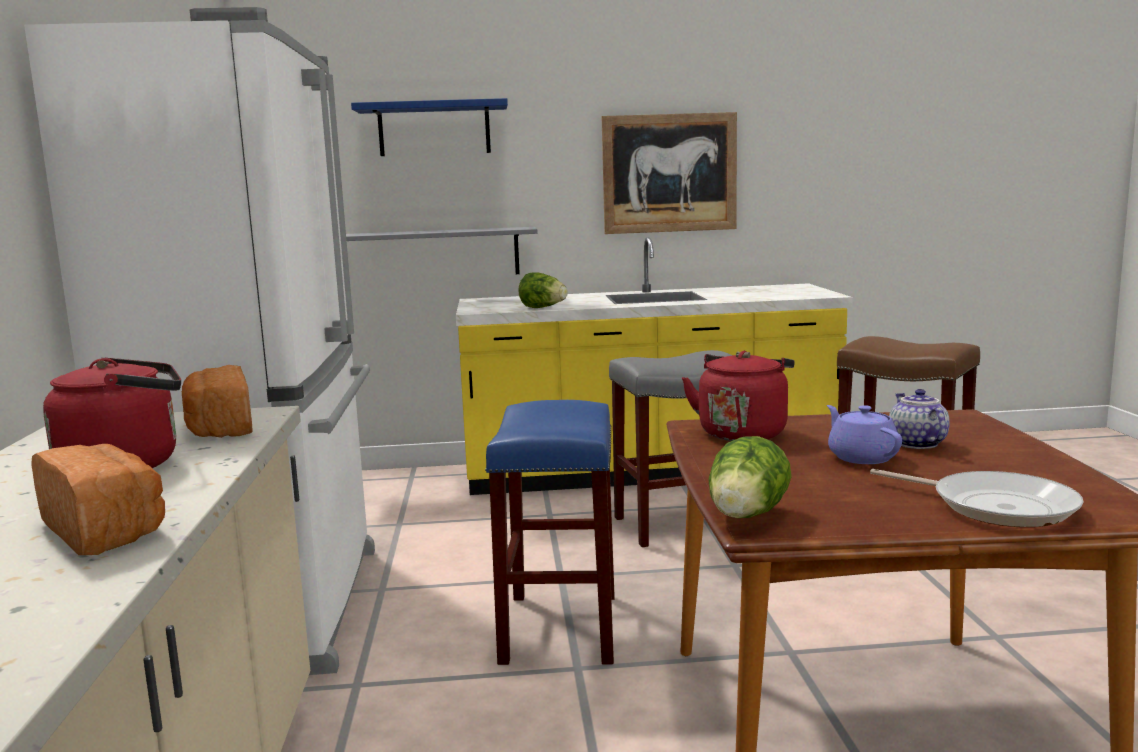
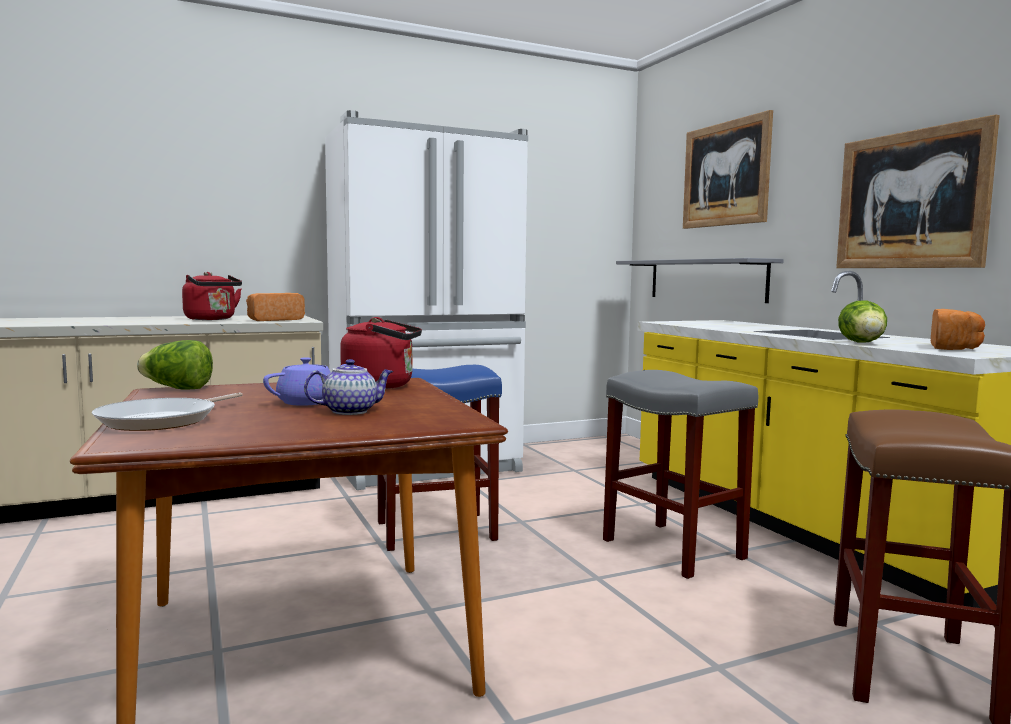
camera: 70 degrees right, 5 degrees down
bread [31,444,165,555] -> bread moved to [931,309,985,350]
blue shelf [351,98,508,156] -> picture [683,110,773,229]
lettuce [518,272,568,308] -> lettuce moved to [838,300,887,343]

